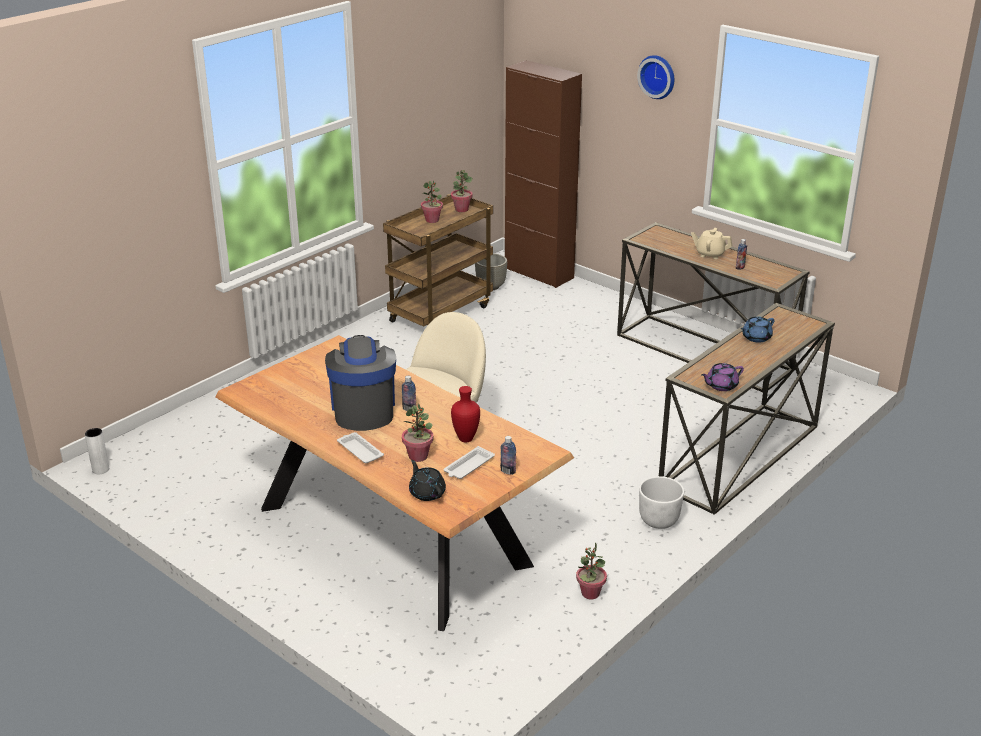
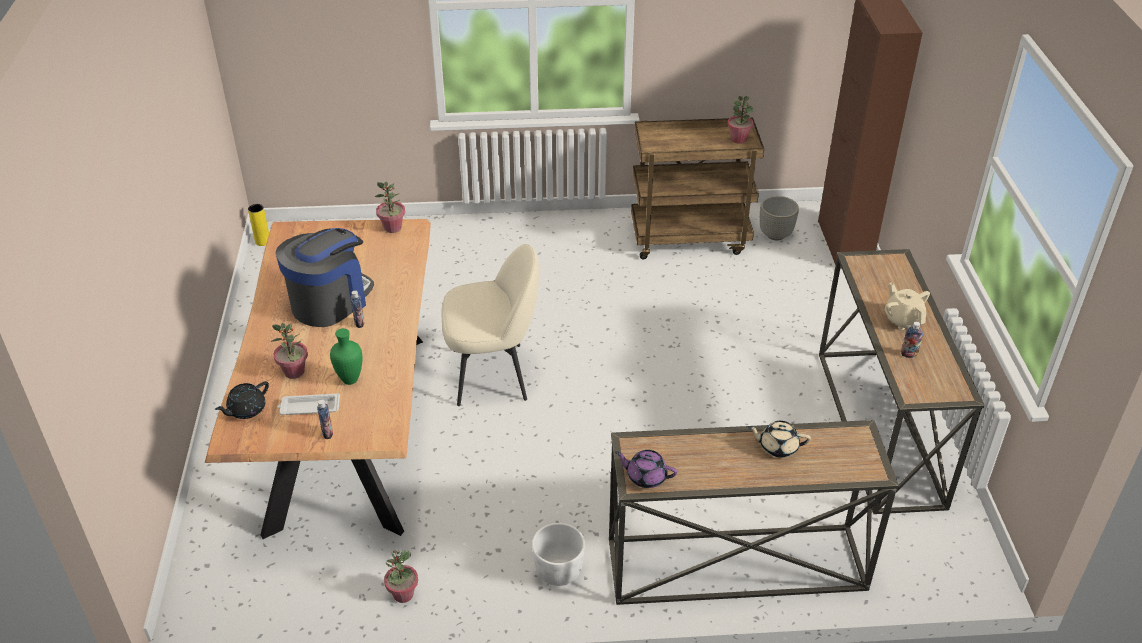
camera: 45 degrees right, 10 degrees up
white vase [85,428,109,474] -> yellow vase [248,204,269,246]
white tray [337,432,384,463] -> none
black teapot [409,460,446,501] -> black teapot turned 150 degrees counterclockwise [215,381,269,419]
potted plant [421,181,443,223] -> potted plant moved to [375,181,405,233]
red vase [451,386,480,443] -> green vase [330,328,362,385]
wall clock [637,55,674,99] -> none
blue teapot [741,316,775,343] -> beige teapot [748,421,811,458]

